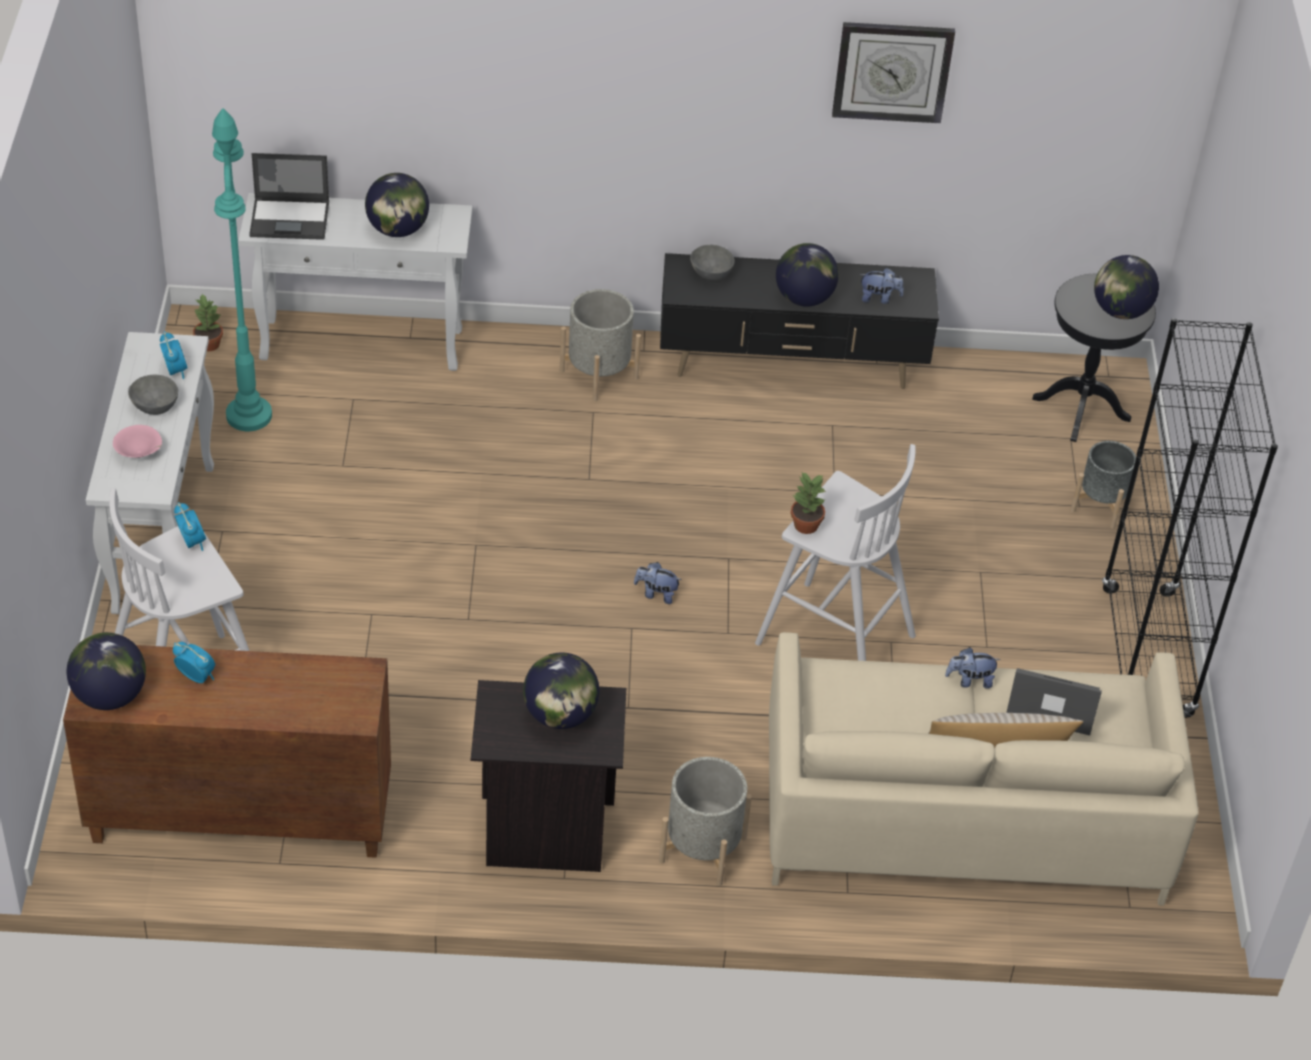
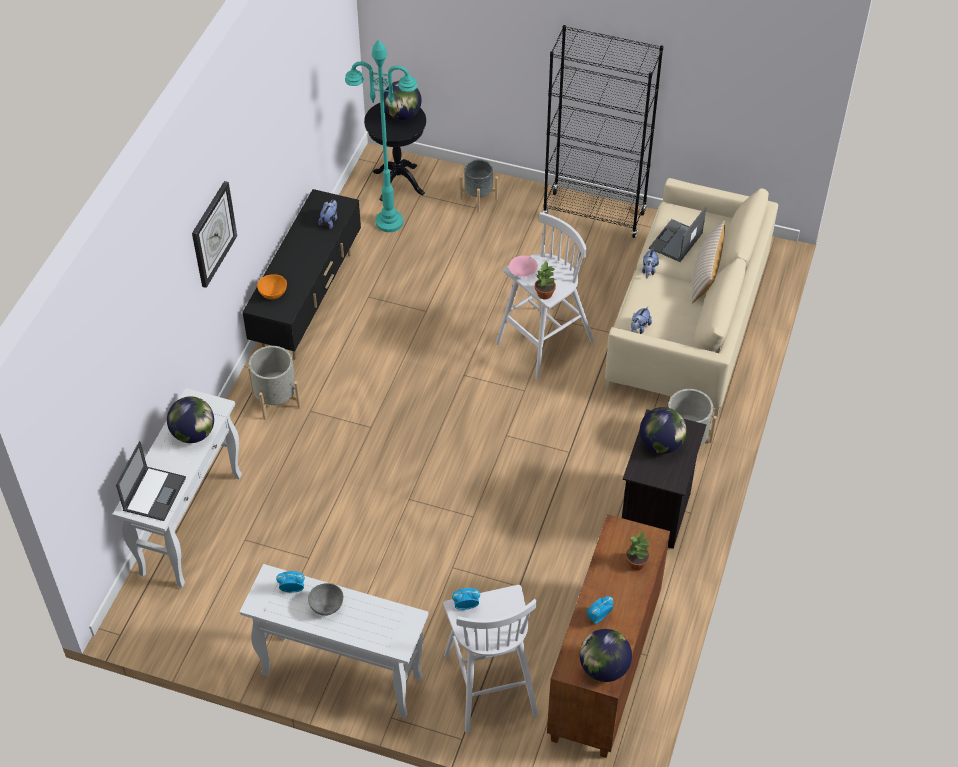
camera: 70 degrees left, 5 degrees up
pink bowl [113,425,162,458] -> pink bowl moved to [509,255,538,277]
potted plant [193,294,223,351] -> potted plant moved to [626,531,650,570]
turquoise floor lamp [212,108,272,431] -> turquoise floor lamp moved to [345,39,417,232]
plush toy [634,562,682,604] -> plush toy moved to [631,306,652,334]
grey bowl [690,245,735,280] -> orange bowl [257,274,287,299]
globe [776,243,839,307] -> none
wall clock [832,22,955,123] -> wall clock moved to [192,181,237,288]

